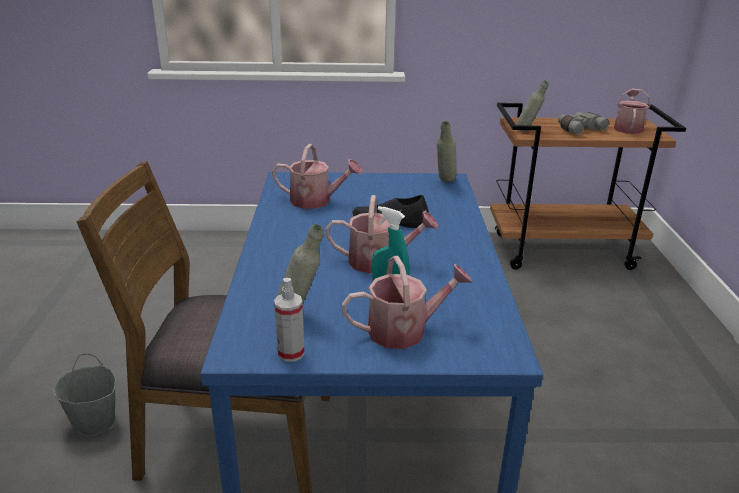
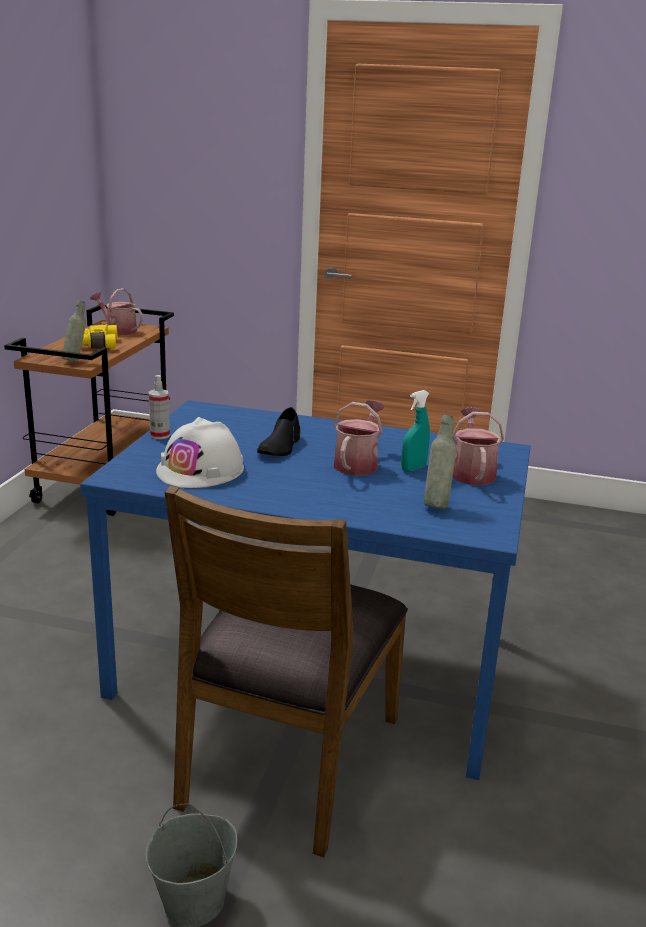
camera: 75 degrees left, 5 degrees down
watering can [272,144,362,209] -> white hard hat [156,417,244,488]
spray bottle [274,278,305,362] -> spray bottle moved to [149,375,170,439]
grey bottle [437,121,457,182] -> none
grey binoculars [558,112,609,135] -> yellow binoculars [82,324,117,349]

